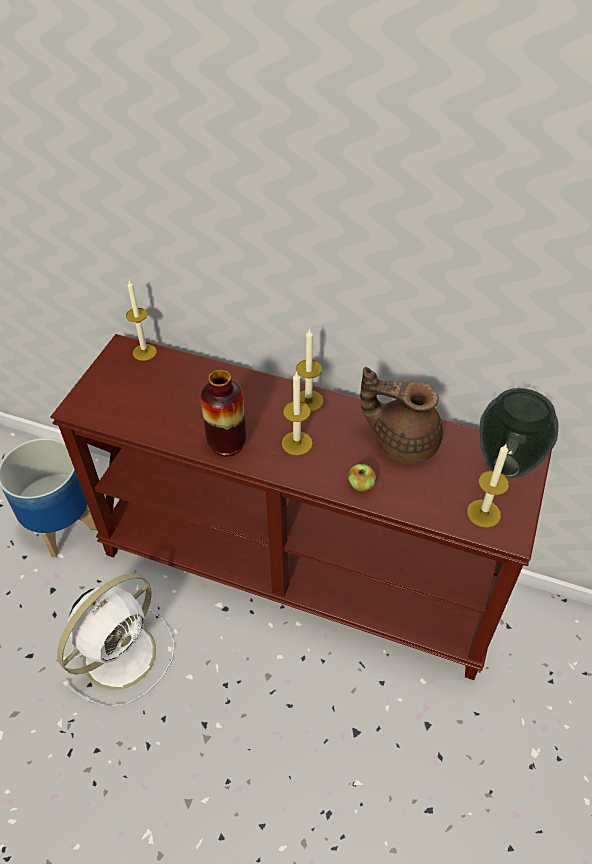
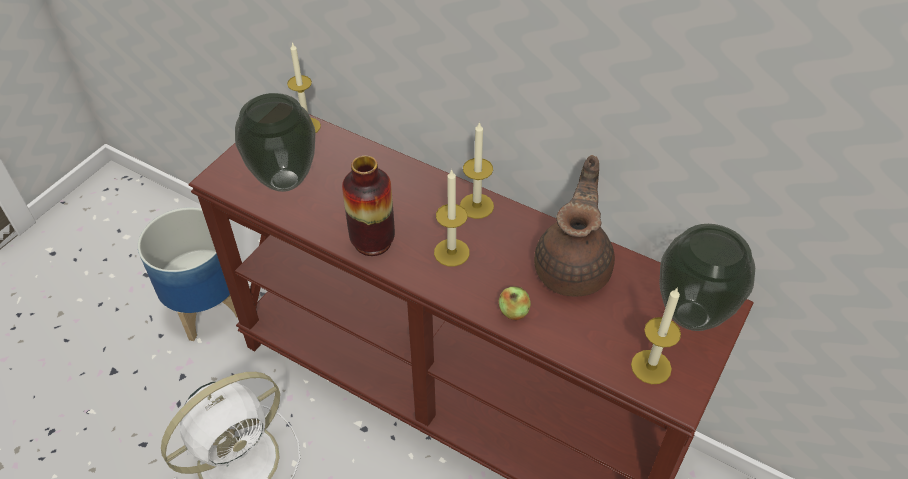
camera: 10 degrees right, 0 degrees up
brown teapot [360,367,443,464] -> brown teapot turned 75 degrees clockwise [534,155,615,296]
none -> vase [235,93,315,192]

